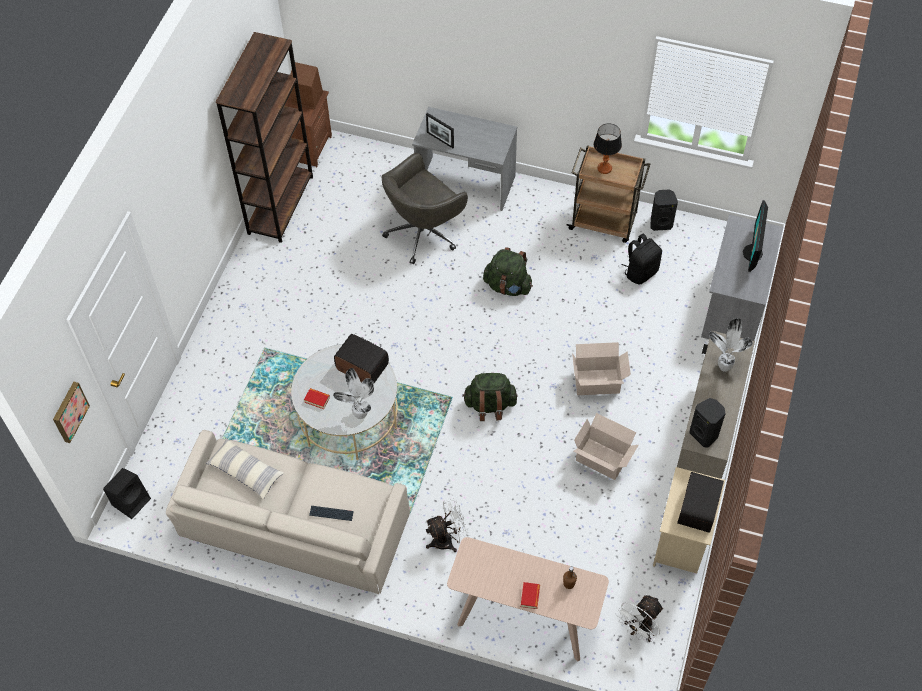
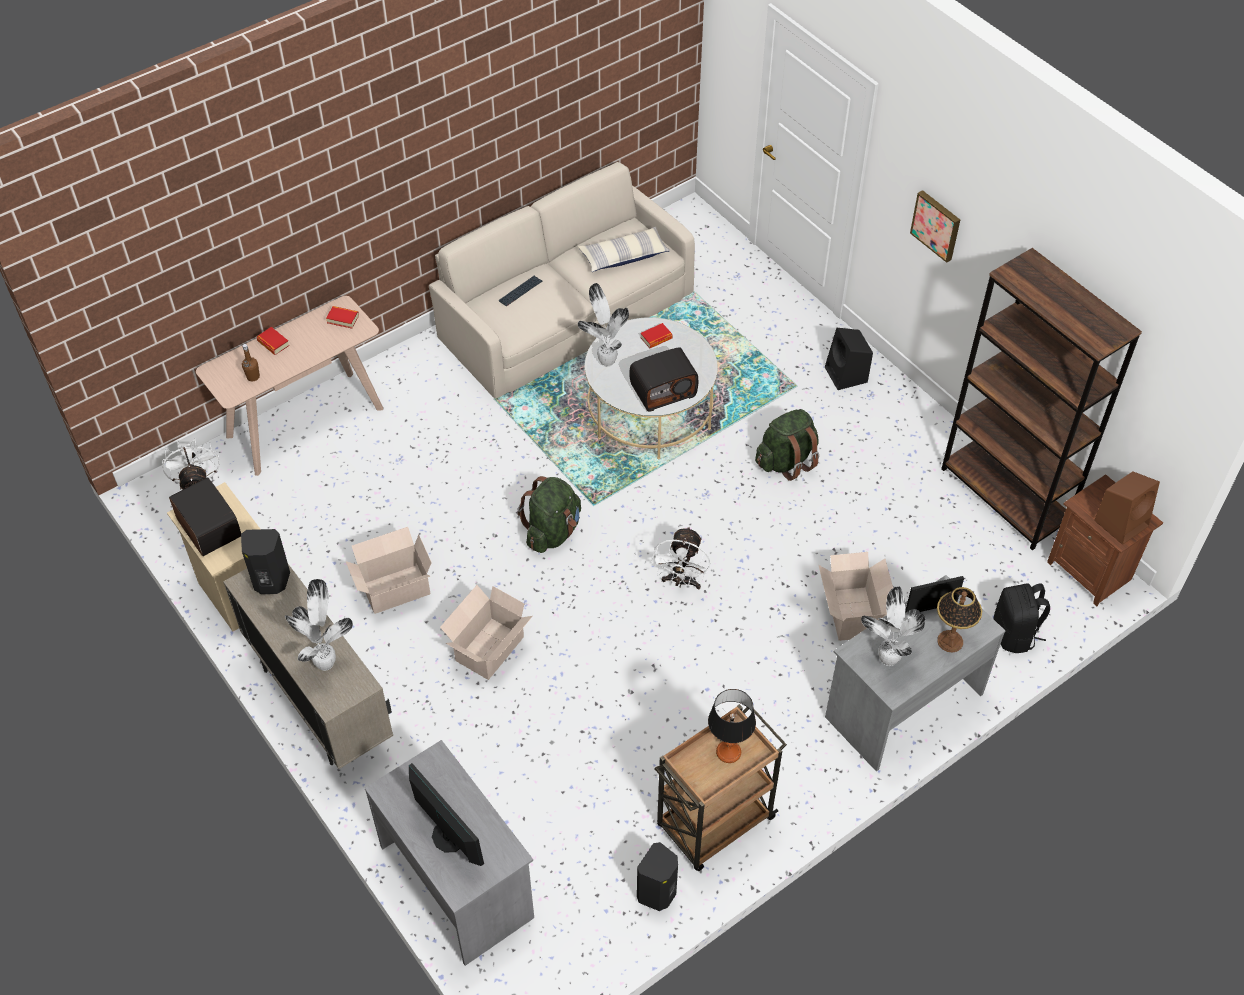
camera: 125 degrees right, 5 degrees down
picture [53,382,90,443] -> picture moved to [910,190,960,263]
black speaker [103,468,151,519] -> black speaker moved to [825,328,873,390]
grey office chair [382,153,468,264] -> cardboard box [819,552,893,641]
white fan [425,498,469,552] -> white fan moved to [651,526,710,590]
green backpack [483,247,533,296] -> green backpack moved to [755,409,819,481]
black backpack [622,233,662,284] -> black backpack moved to [994,583,1050,653]
none -> book [326,306,359,329]
none -> potted plant [861,586,925,666]
none -> table lamp [937,587,982,653]

